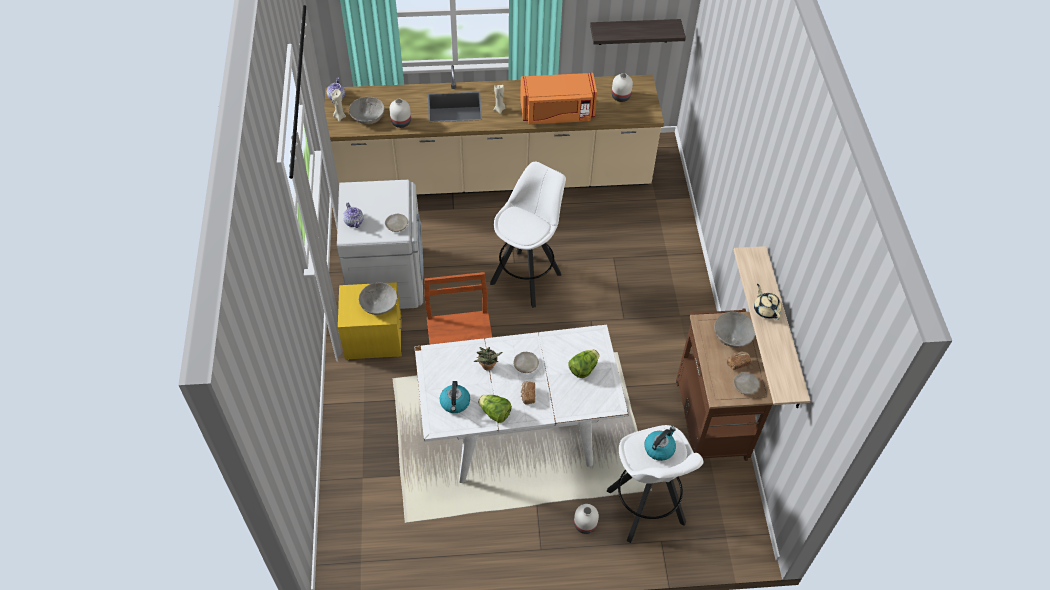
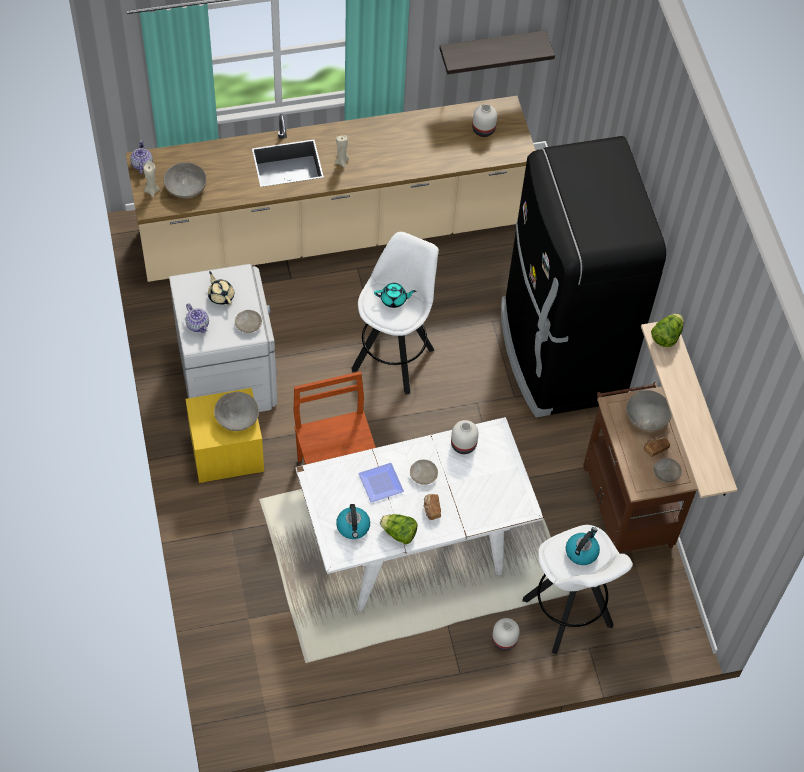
camera: 10 degrees left, 5 degrees up
white vase [389,99,411,128] -> white vase moved to [451,420,479,454]
potted plant [474,347,502,370] -> plate [358,463,404,503]
orange microwave [520,73,597,125] -> none
lettuce [568,350,599,378] -> lettuce moved to [651,314,684,347]
beige teapot [754,284,781,320] -> beige teapot moved to [208,271,234,305]
none -> turquoise teapot [374,283,416,308]
none -> black fridge [501,136,666,417]

